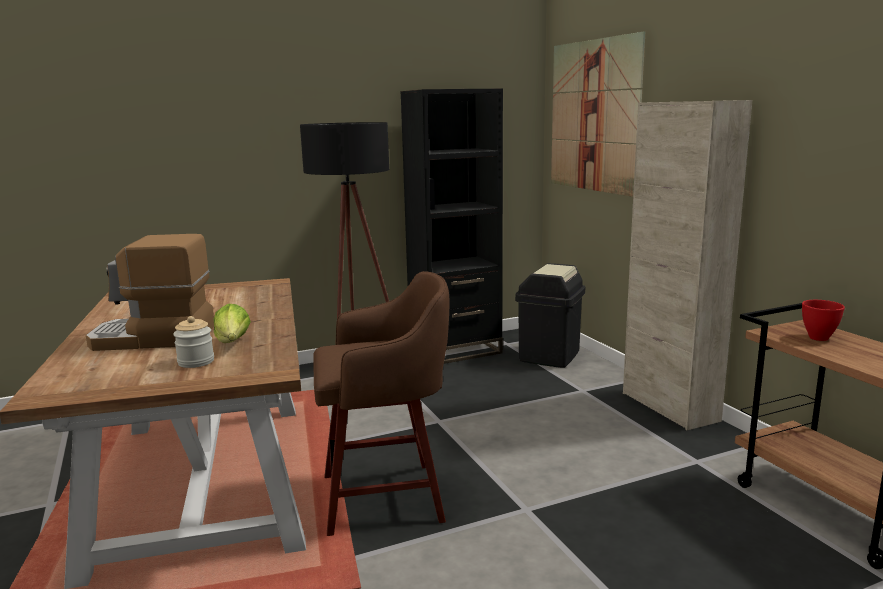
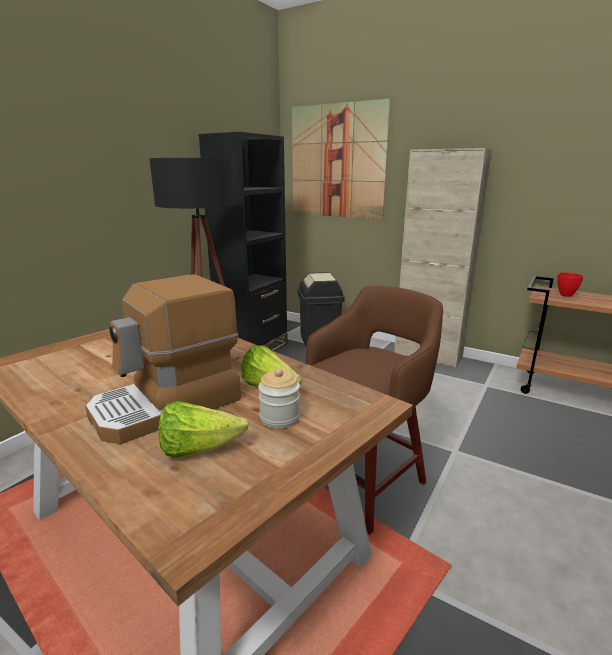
camera: 35 degrees left, 5 degrees up
none -> lettuce [158,401,249,458]

